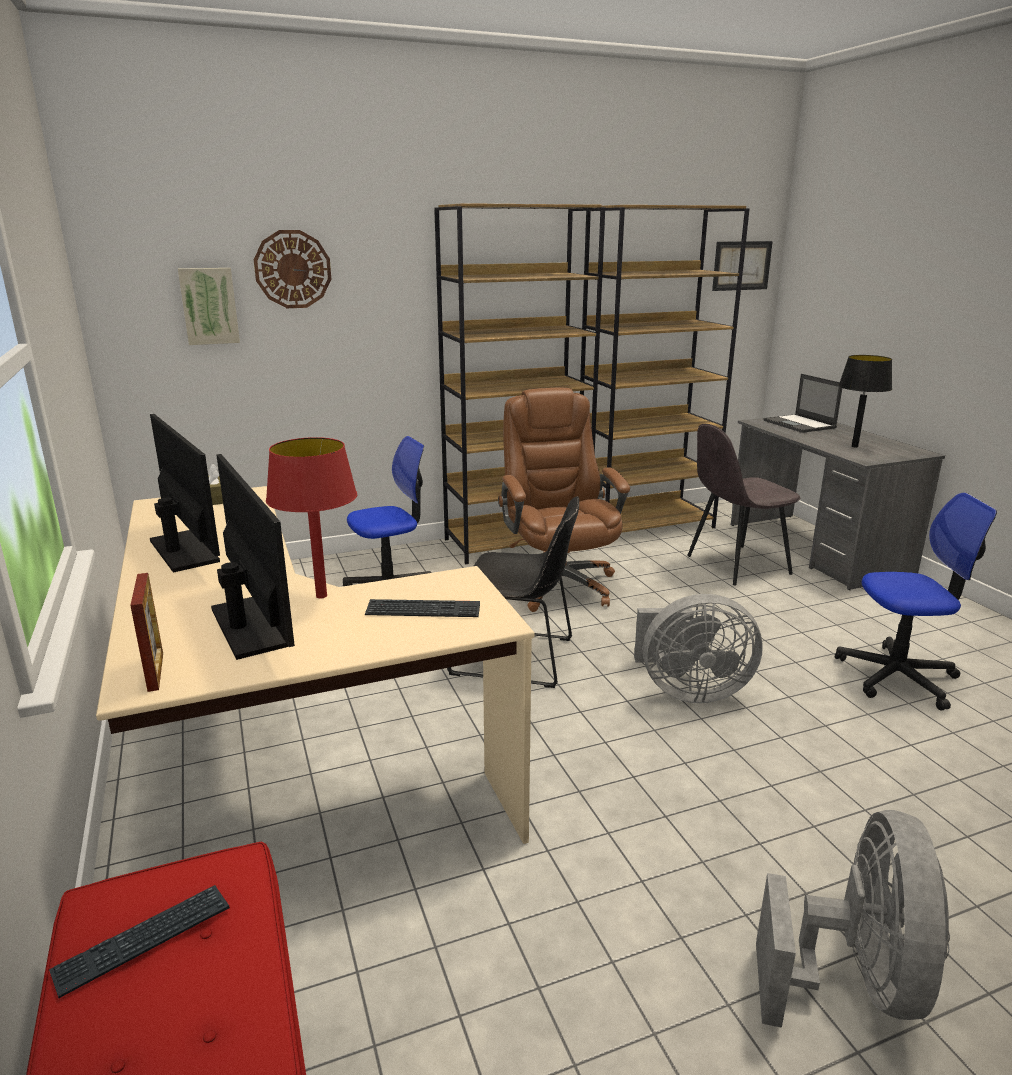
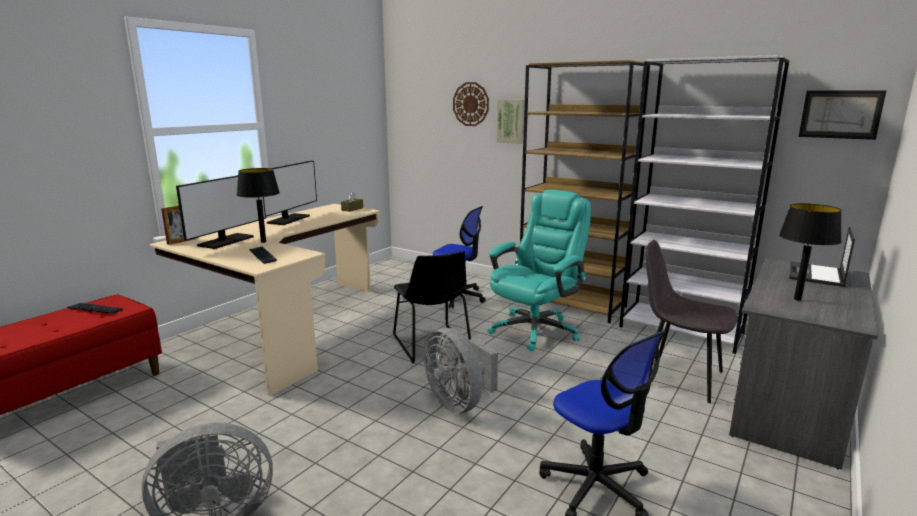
camera: 55 degrees right, 5 degrees down
picture [178,268,240,345] -> picture moved to [496,100,524,144]
red table lamp [266,437,357,598] -> black table lamp [237,168,280,243]
brown office chair [498,388,630,612] -> turquoise office chair [488,190,591,352]
brown bookcase [580,205,750,533] -> white bookcase [619,55,789,354]

